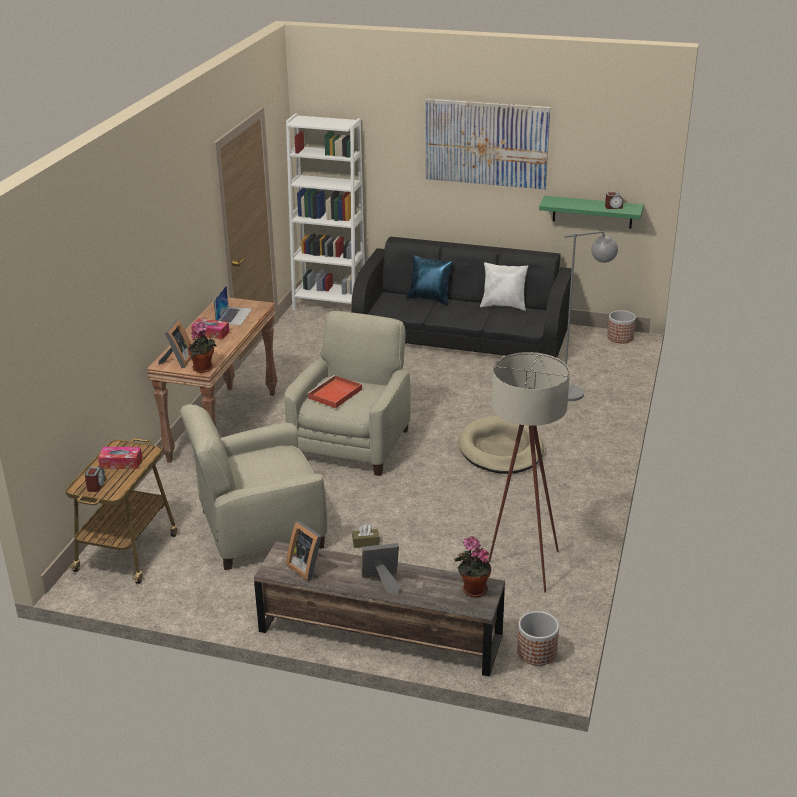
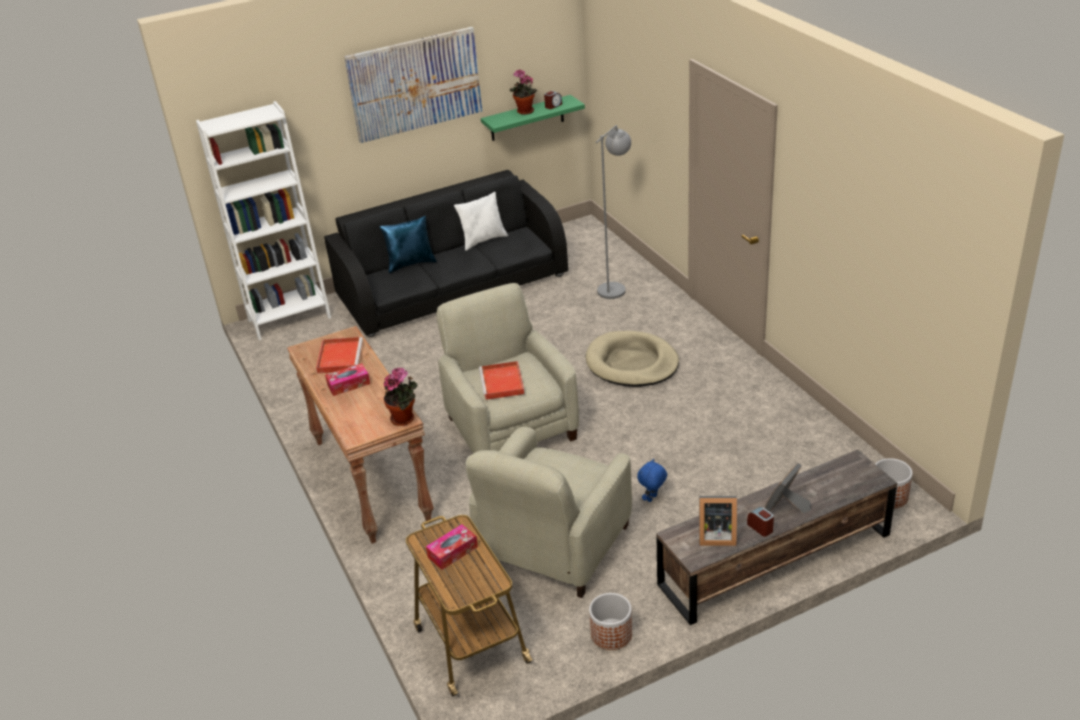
camera: 40 degrees left, 5 degrees up
alarm clock [85,467,106,492] -> alarm clock moved to [747,507,774,537]
picture frame [159,320,192,368] -> none
laptop [214,286,252,326] -> red tray [316,337,363,374]
brown tissue box [352,524,380,548] -> blue plush toy [637,459,667,502]
potted plant [454,536,491,597] -> potted plant moved to [510,69,537,115]
beige floor lamp [488,352,570,593] -> none
planter [607,310,636,343] -> planter moved to [589,593,632,650]

